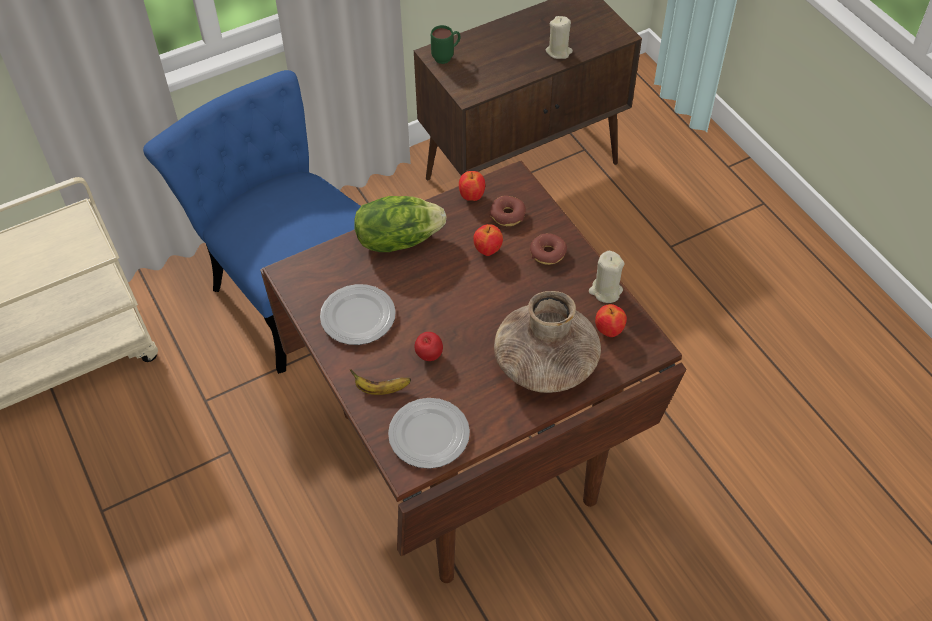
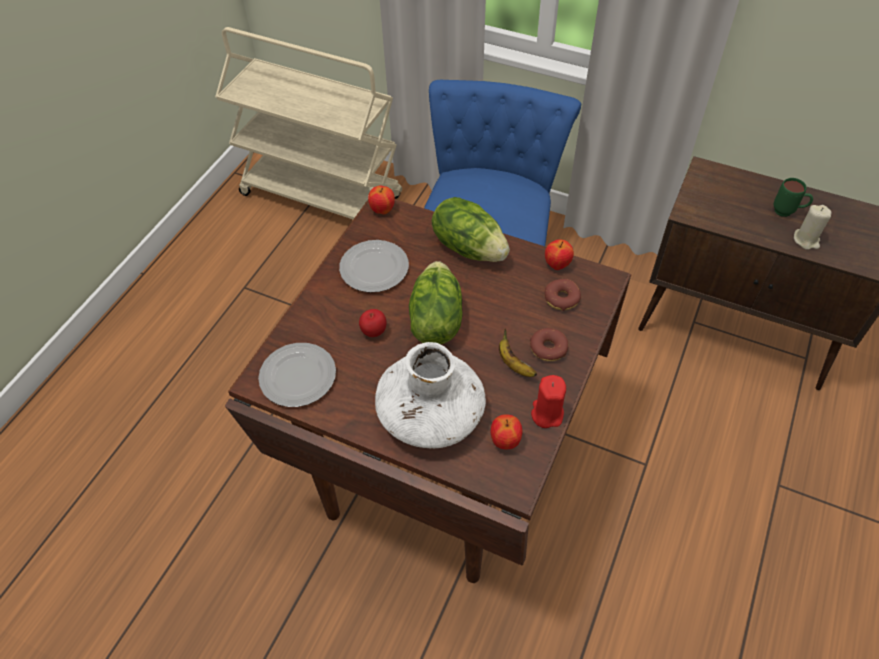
camera: 55 degrees right, 0 degrees up
banana [350,369,411,395] -> banana moved to [499,329,537,377]
green mug [431,25,461,64] -> green mug moved to [774,178,813,217]
apple [473,224,503,256] -> apple moved to [368,186,395,214]
brown vase [494,291,601,393] -> white vase [375,342,486,448]
beige candle [589,251,625,303] -> red candle [531,375,566,428]
none -> lettuce [409,261,463,344]

